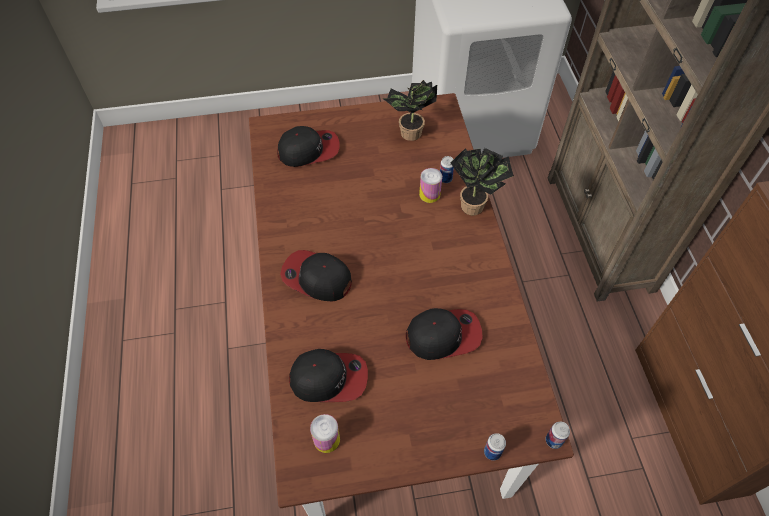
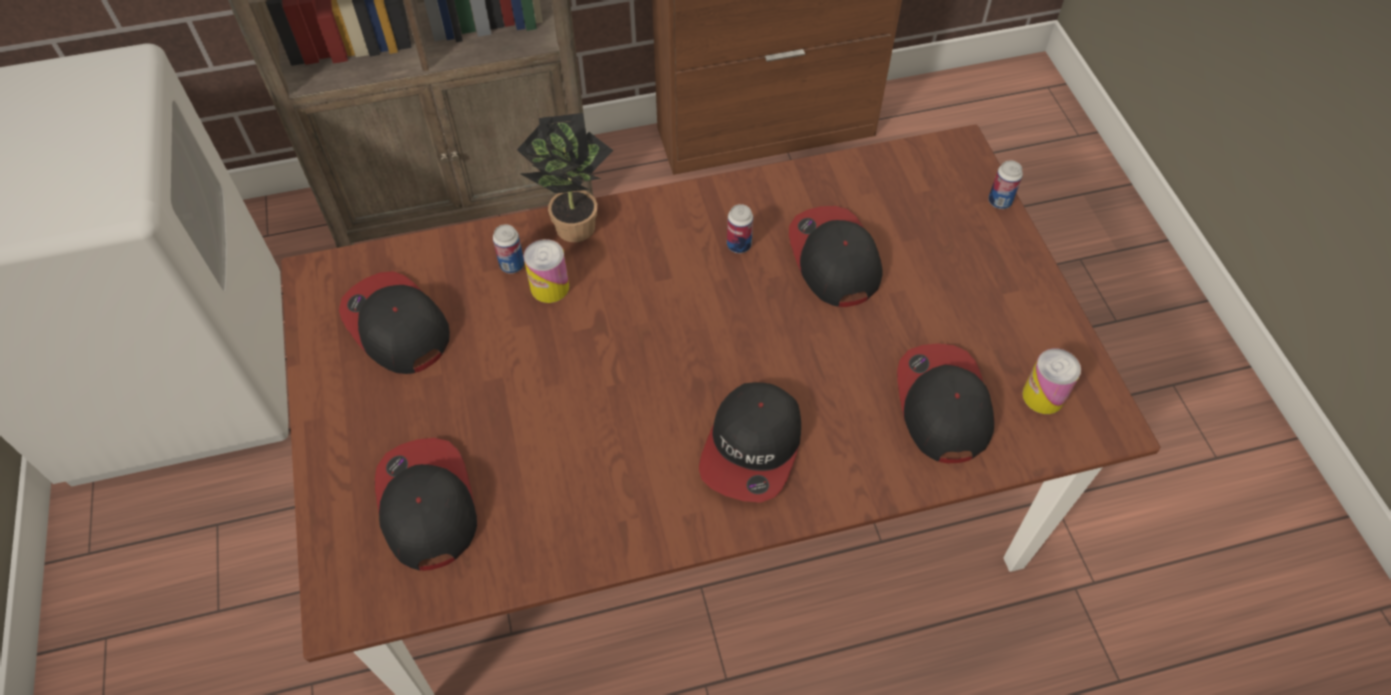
camera: 95 degrees left, 0 degrees up
potted plant [383,80,437,141] -> cap [339,271,450,374]
can [546,422,570,449] -> can moved to [727,204,753,253]

